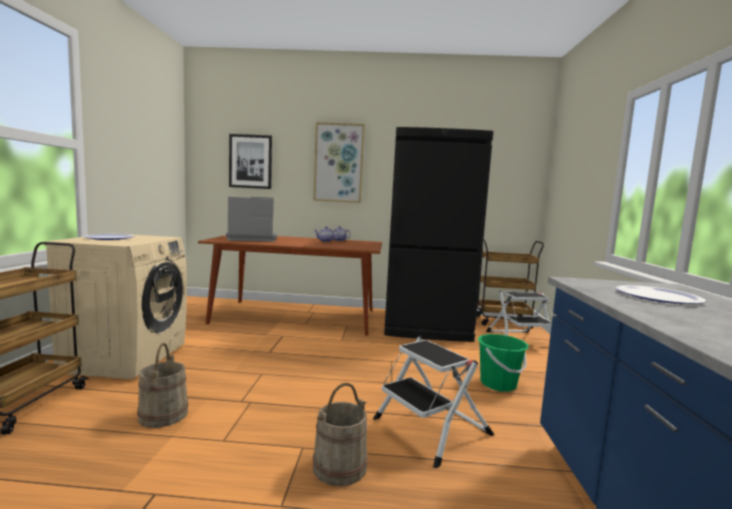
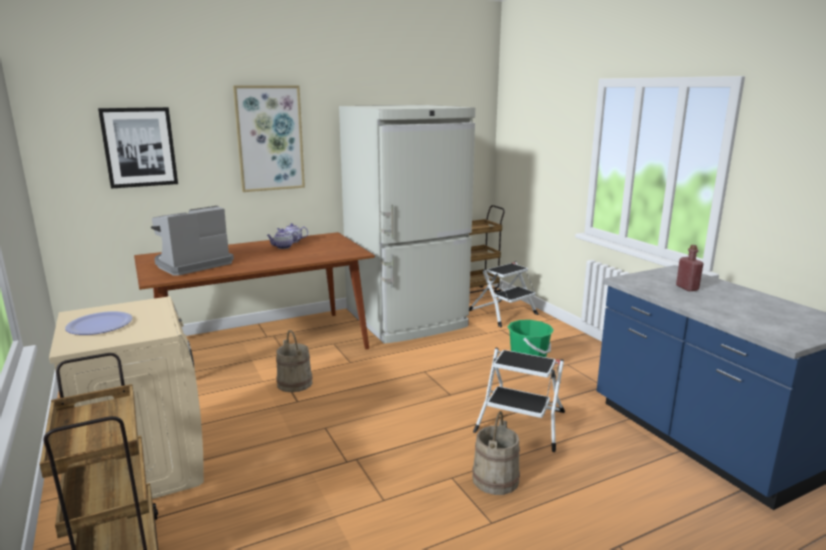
camera: 30 degrees left, 10 degrees up
beige bucket [137,343,189,428] -> beige bucket moved to [276,330,313,392]
black fridge [384,127,494,342] -> white fridge [339,105,475,343]
plate [615,285,706,304] -> red bottle [676,245,704,291]

